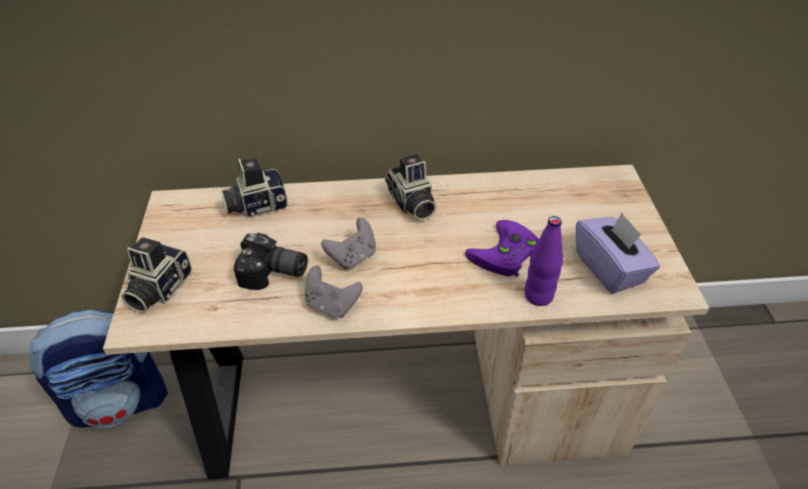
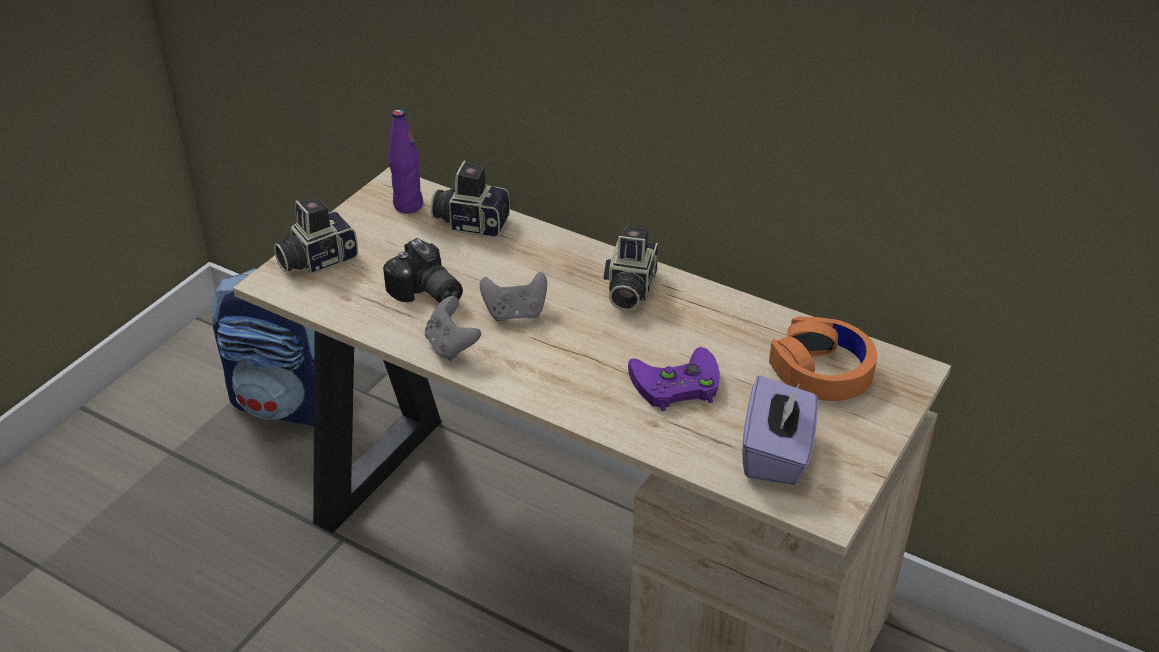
camera: 35 degrees right, 5 degrees down
purple bottle [525,216,563,306] -> purple bottle moved to [388,109,423,214]
none -> orange headphones [769,317,877,401]

